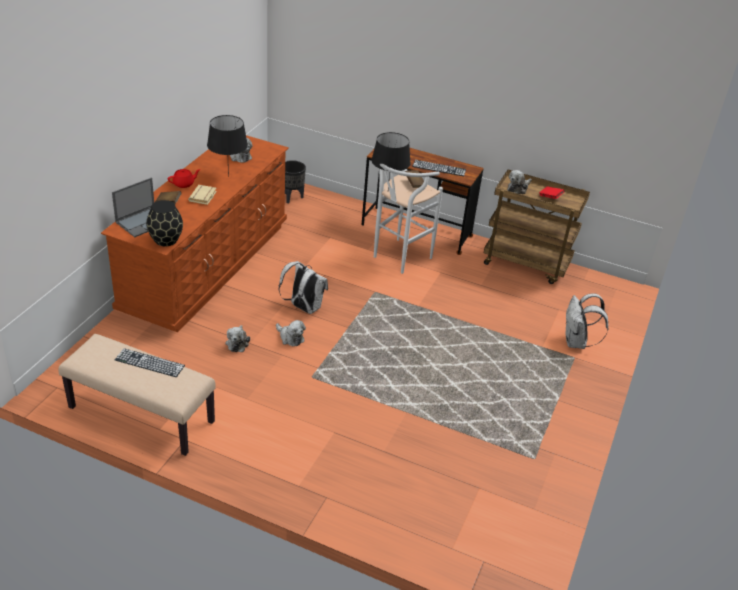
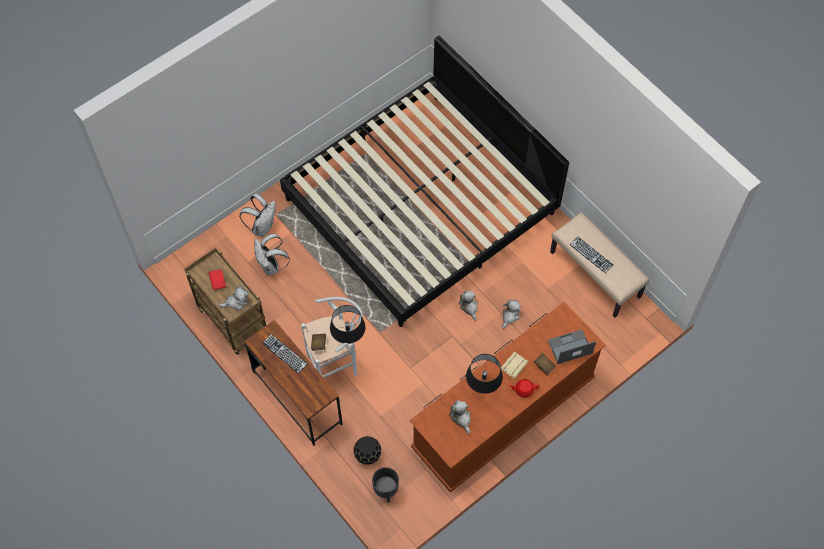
camera: 150 degrees left, 25 degrees up
black vase [146,200,183,246] -> black vase moved to [354,436,381,465]
white backpack [279,261,328,314] -> white backpack moved to [254,234,290,275]
none -> bed [280,36,569,327]

